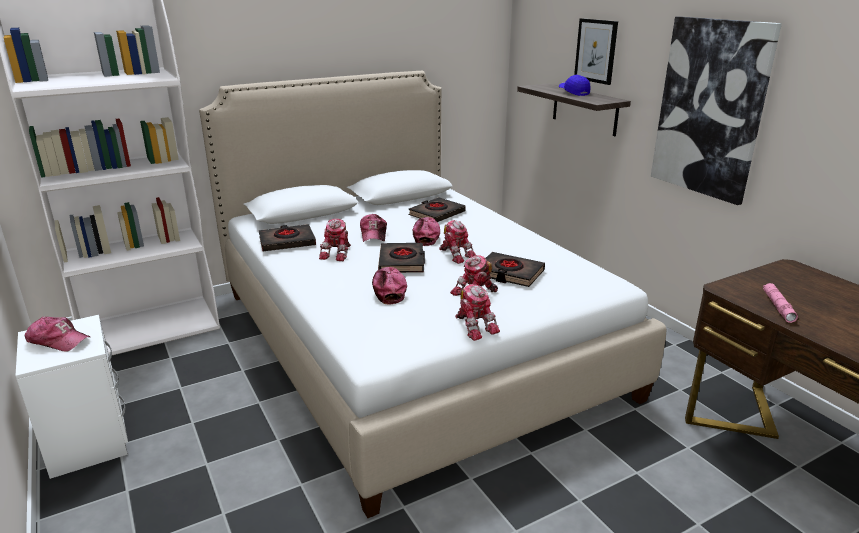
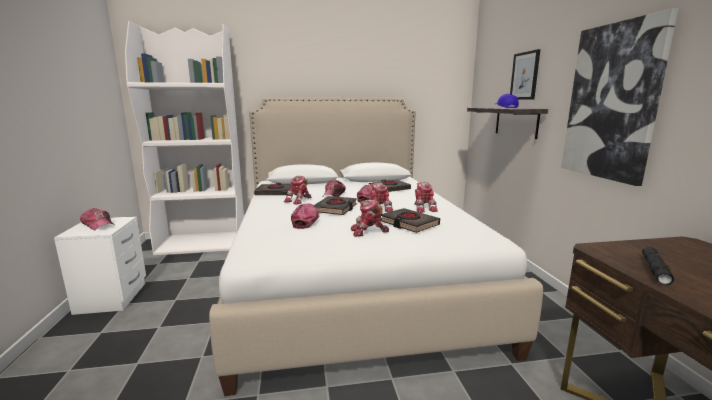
camera: 20 degrees right, 10 degrees down
toy robot [455,284,500,341] -> toy robot moved to [414,182,438,213]
pink flashlight [763,283,798,323] -> black flashlight [642,247,674,286]

